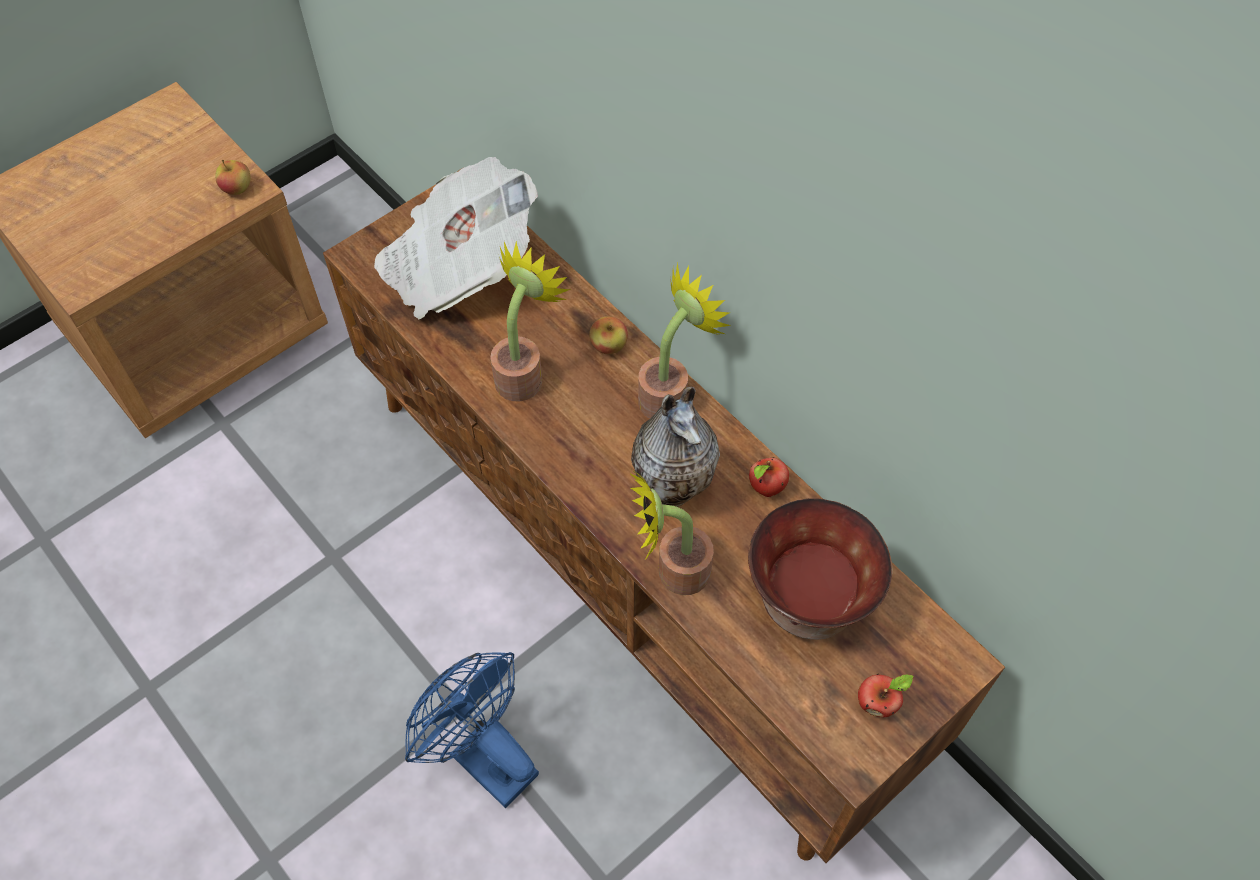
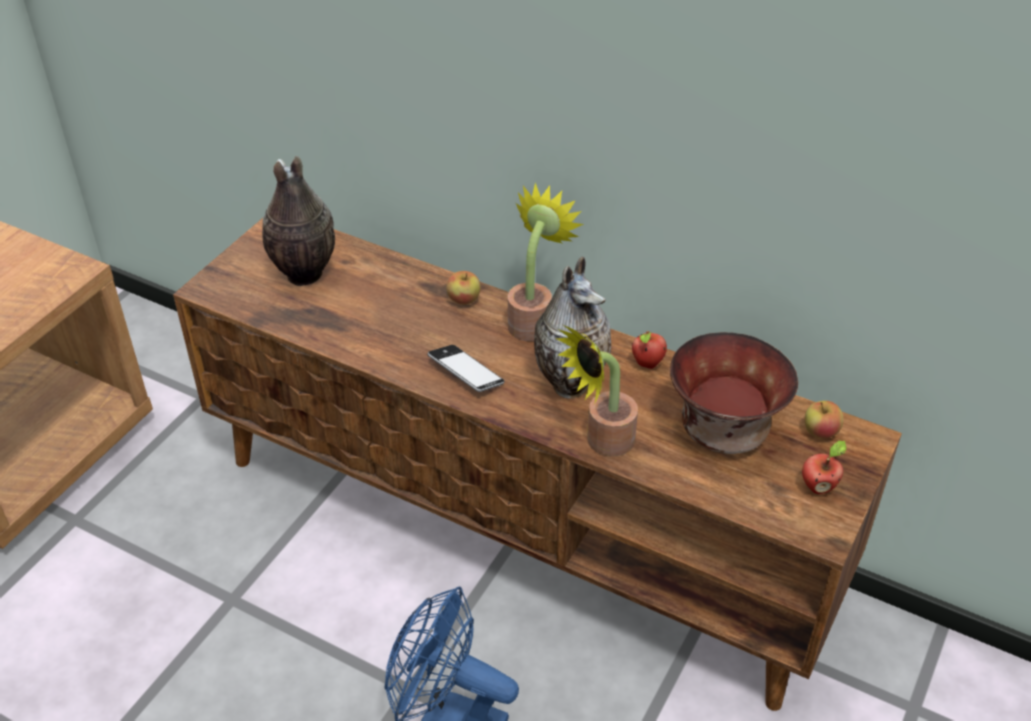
camera: 20 degrees left, 15 degrees down
apple [215,160,251,195] -> apple moved to [805,401,843,439]
newspaper [374,157,538,320] -> vase [262,156,335,286]
potted plant [490,241,571,401] -> none
none -> phone [428,345,504,392]

